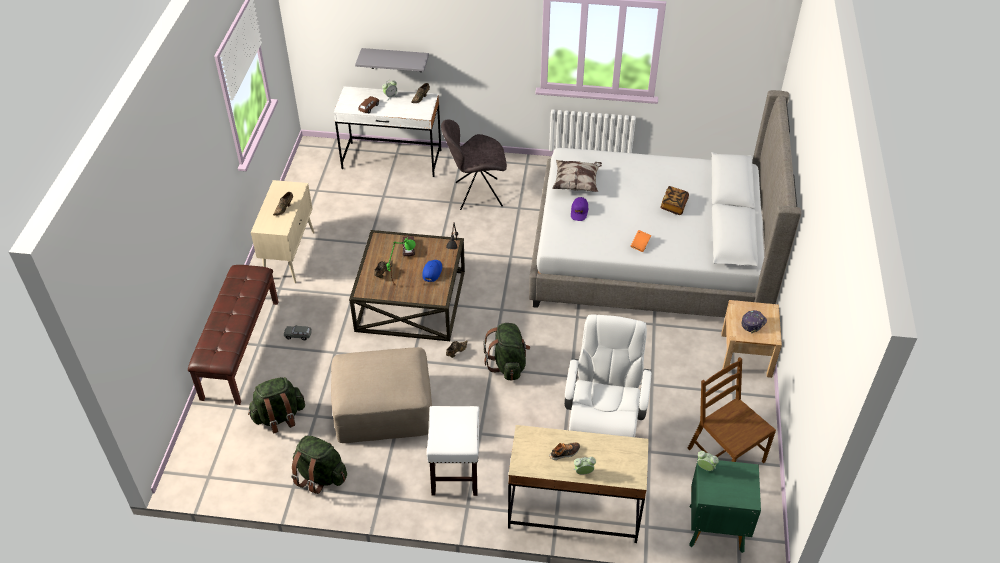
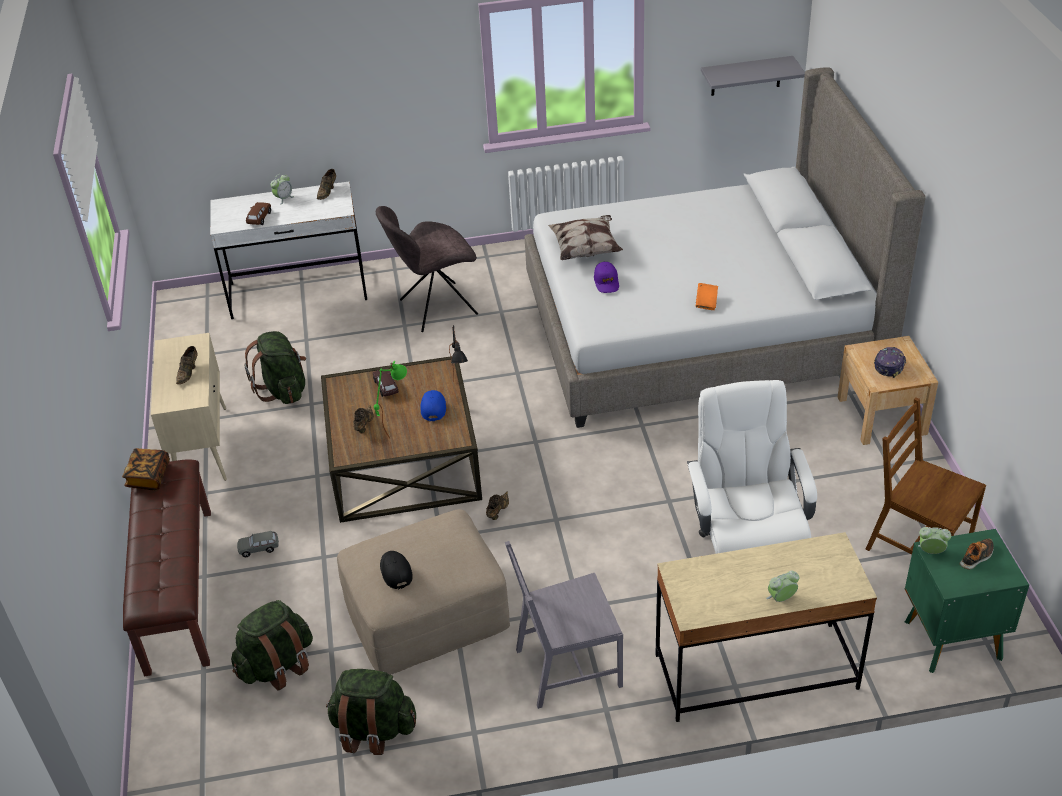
camera: 15 degrees left, 5 degrees down
grey shelf [355,48,429,72] -> grey shelf moved to [701,56,805,96]
white stool [427,406,479,496] -> grey chair [505,541,623,709]
green backpack [483,323,530,380] -> green backpack moved to [244,331,306,404]
shoe [549,443,580,460] -> shoe moved to [960,539,994,570]
book [660,186,689,215] -> book moved to [122,448,170,490]
none -> black cap [380,551,413,589]

